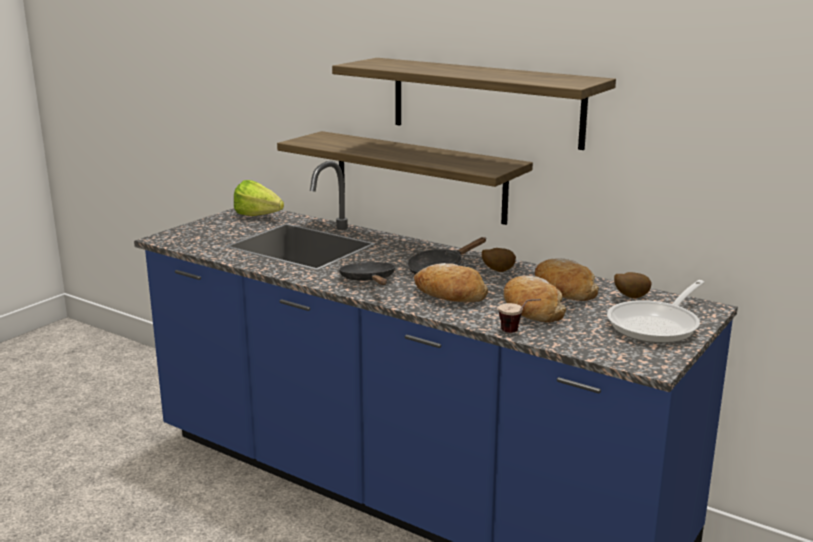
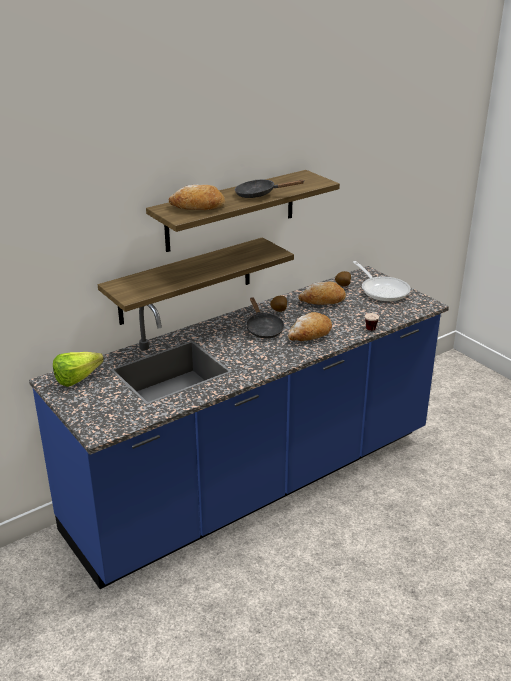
camera: 70 degrees left, 10 degrees up
black frying pan [339,262,396,285] -> black frying pan moved to [235,180,305,198]
bread [504,276,566,323] -> bread moved to [169,185,225,210]

